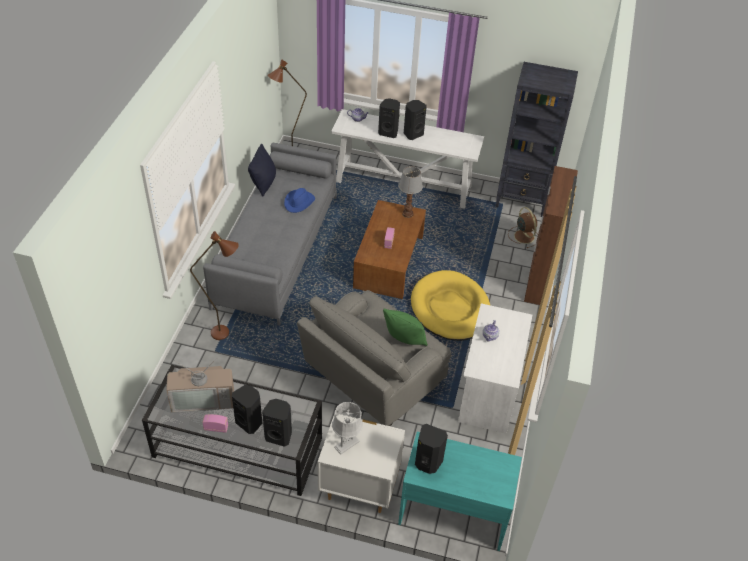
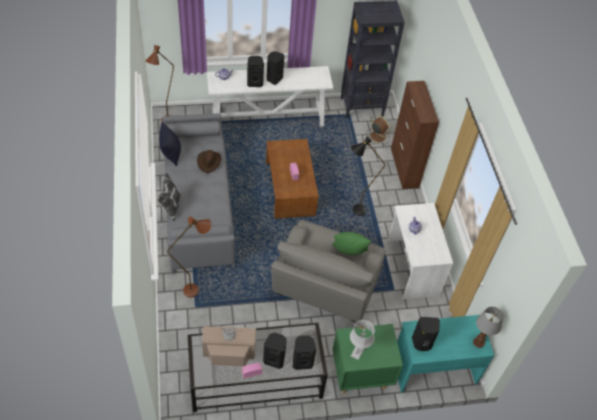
camera: 25 degrees left, 5 degrees up
television [166,358,234,413] -> television turned 150 degrees counterclockwise [202,321,256,366]
blue hat [284,188,315,213] -> brown hat [197,150,221,173]
white nightstand [318,414,405,513] -> green nightstand [332,324,403,393]
table lamp [398,166,423,218] -> table lamp moved to [473,307,503,348]
yellow dog bed [411,270,490,341] -> black floor lamp [351,136,385,216]
none -> pillow [158,173,181,221]

